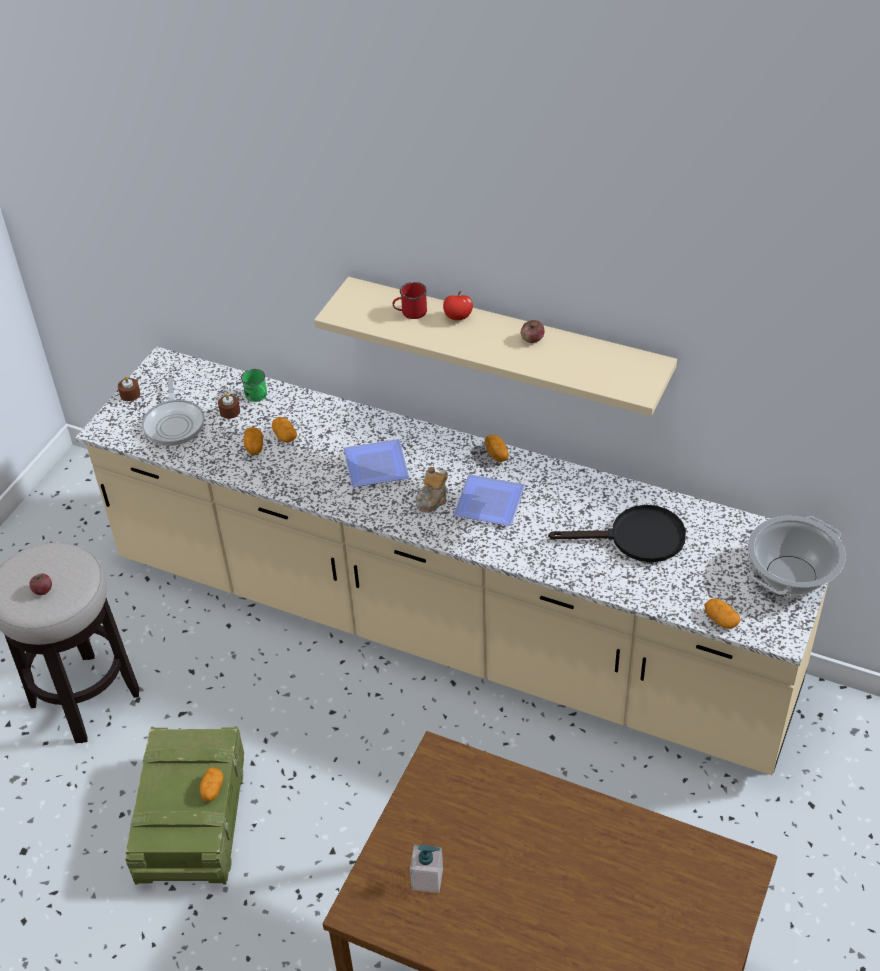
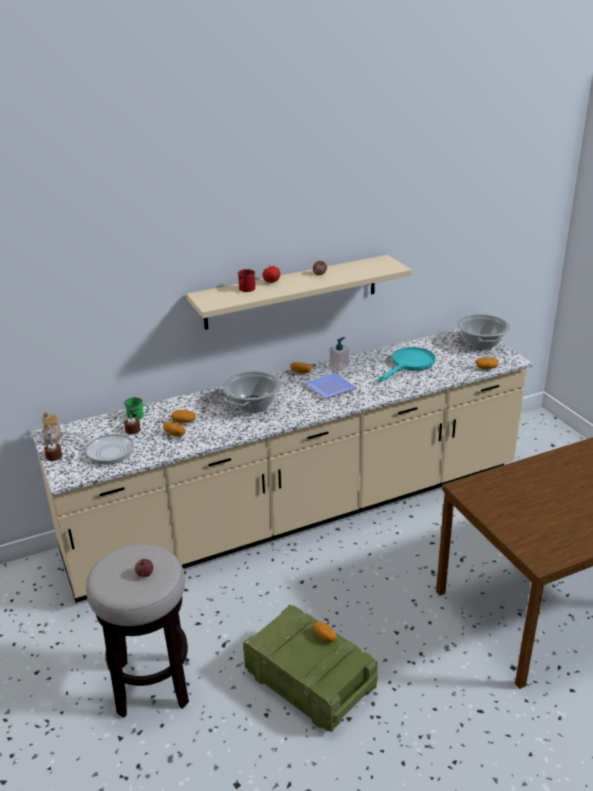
camera: 50 degrees left, 15 degrees down
plate [344,439,409,487] -> cooking pot [222,370,282,413]
soap dispenser [410,844,443,893] -> soap dispenser moved to [330,337,349,371]
teapot [415,467,448,513] -> teapot moved to [42,412,62,445]
black frying pan [548,505,686,562] -> turquoise frying pan [378,347,436,382]

